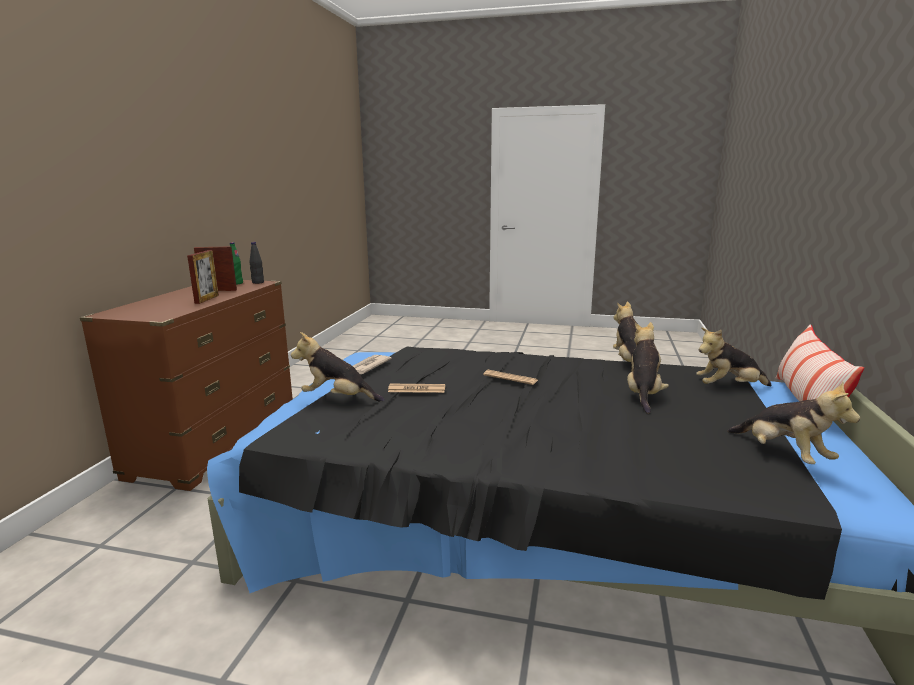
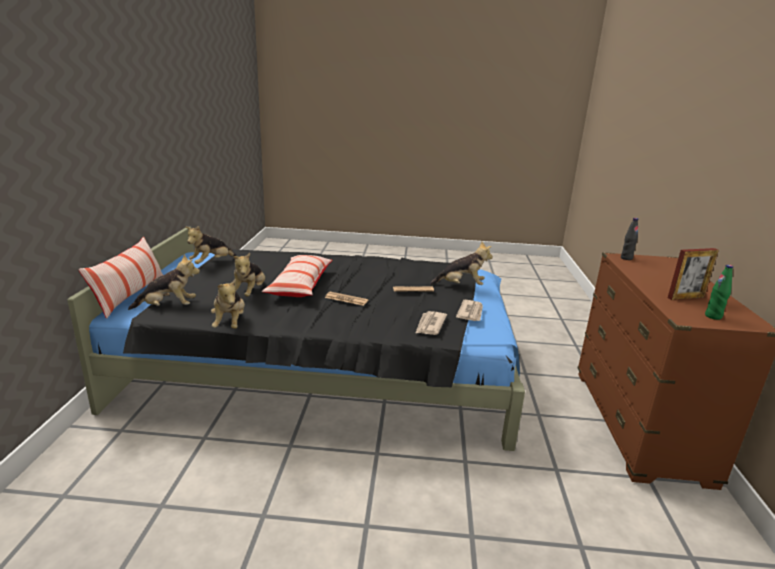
camera: 170 degrees right, 5 degrees up
picture frame [187,250,219,304] -> none
black bottle [249,242,264,284] -> black bottle moved to [621,218,638,260]
plush toy [727,381,860,464] -> plush toy turned 105 degrees counterclockwise [186,226,236,264]
none -> pillow [262,255,333,297]
none -> newspaper [415,311,447,335]

